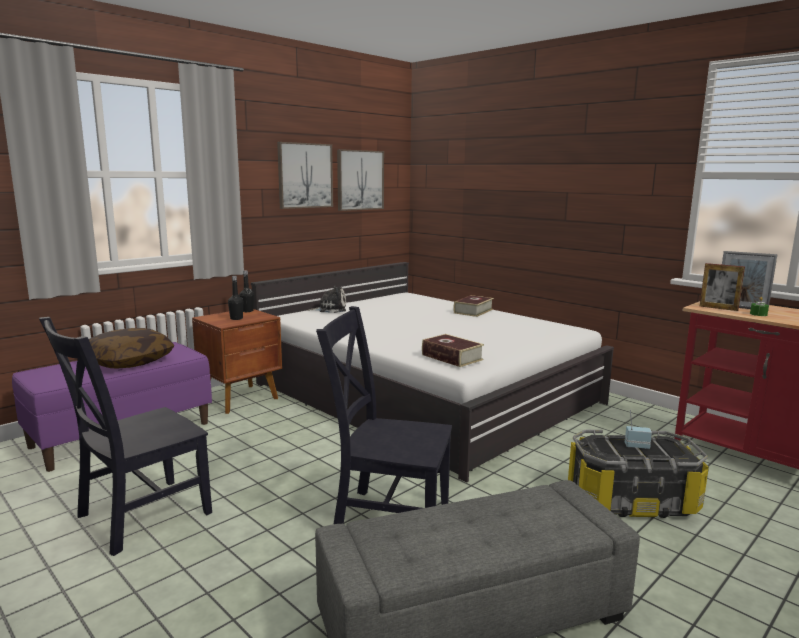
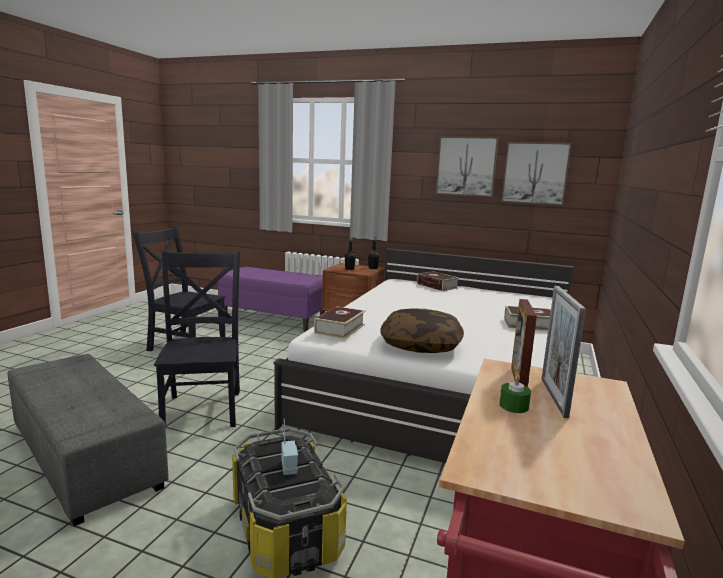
camera: 65 degrees right, 0 degrees up
pillow [89,328,174,368] -> pillow moved to [381,308,464,353]
plush toy [308,285,346,313] -> book [417,271,459,291]

